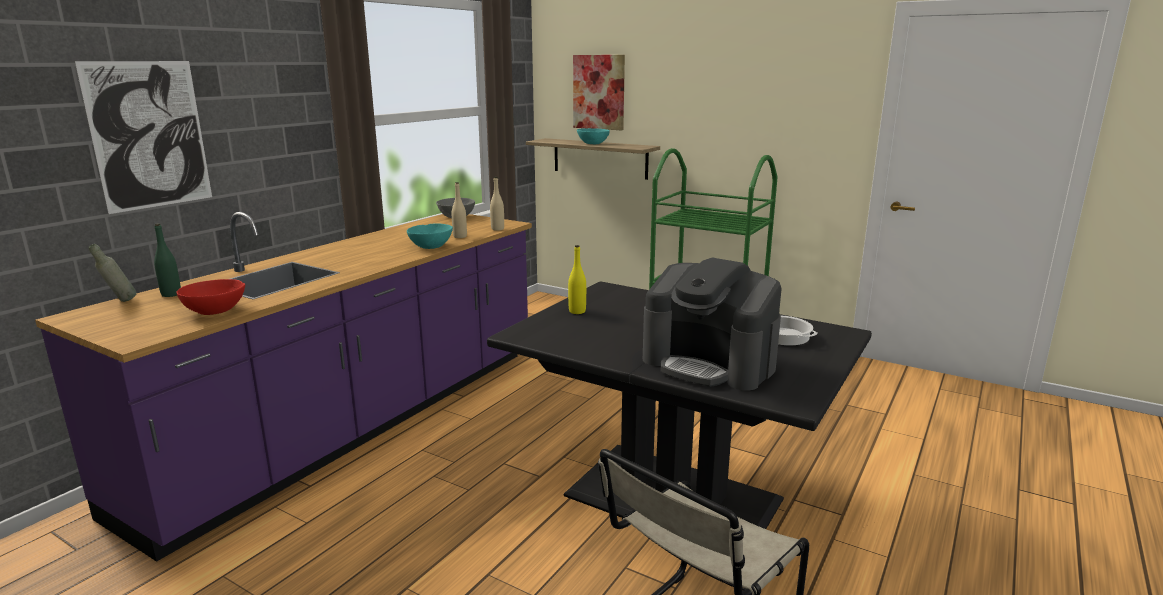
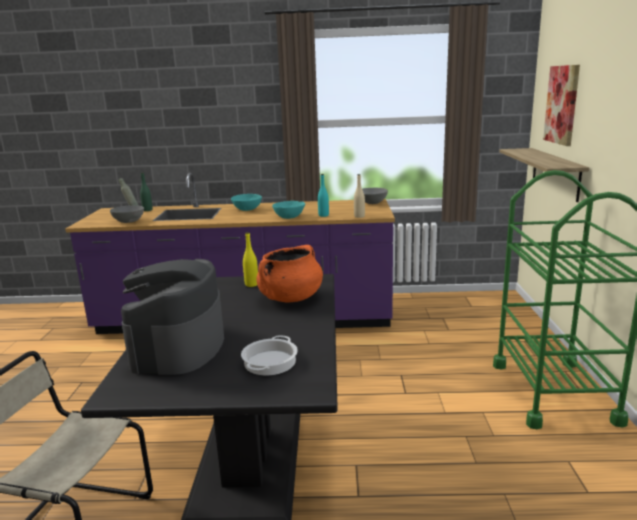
camera: 60 degrees right, 0 degrees up
picture [75,61,212,214] -> none
red bowl [176,279,245,315] -> grey bowl [110,205,144,223]
beige bottle [452,182,467,238] -> turquoise bottle [318,174,329,217]
turquoise bowl [577,128,610,144] -> turquoise bowl moved to [231,194,262,211]
none -> orange cooking pot [256,245,323,303]

